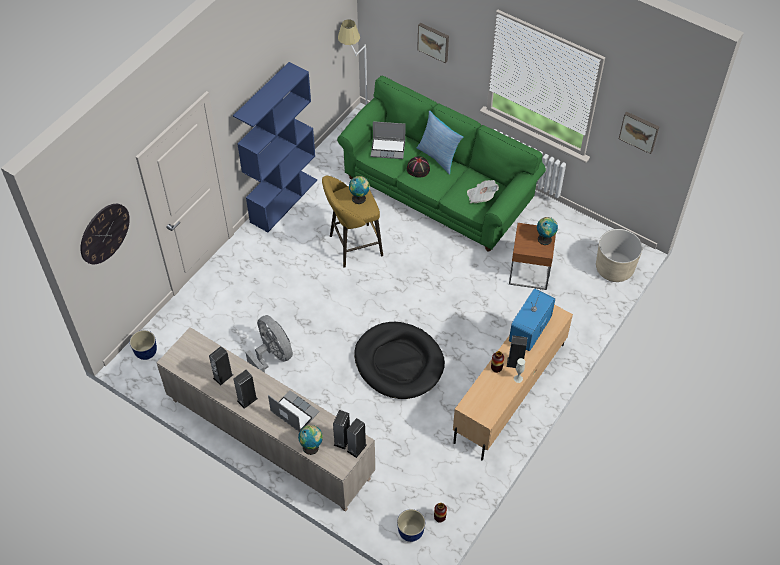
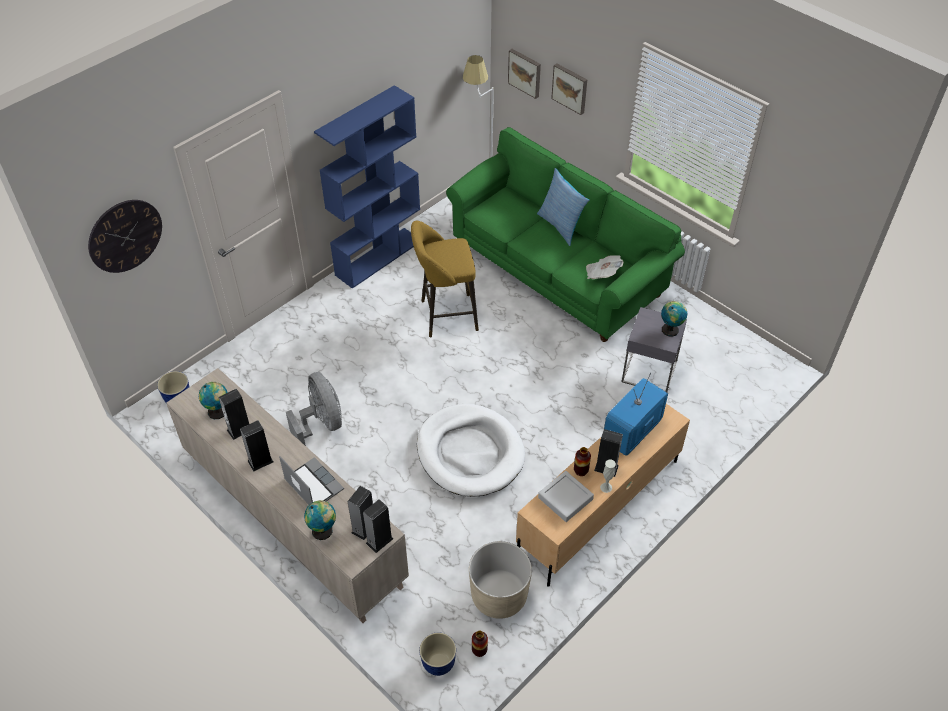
camera: 10 degrees right, 5 degrees down
globe [349,176,370,204] -> globe moved to [199,382,228,419]
black dog bed [354,322,445,399] -> white dog bed [417,404,525,497]
laptop [371,121,406,159] -> none
black hat [407,156,430,178] -> none
brown side table [509,223,556,290] -> grey side table [622,307,687,392]
beige planter [596,229,642,282] -> beige planter moved to [469,541,532,619]
picture [619,112,659,154] -> picture moved to [508,49,541,99]
none -> grey tray [538,471,594,522]

